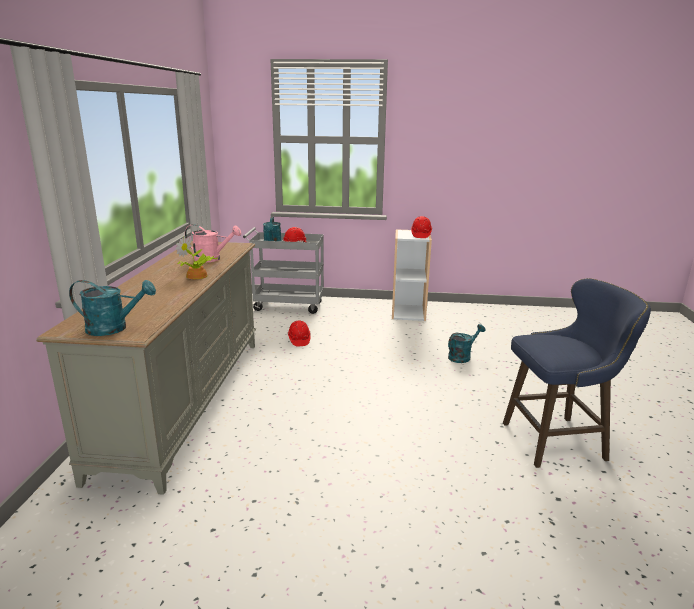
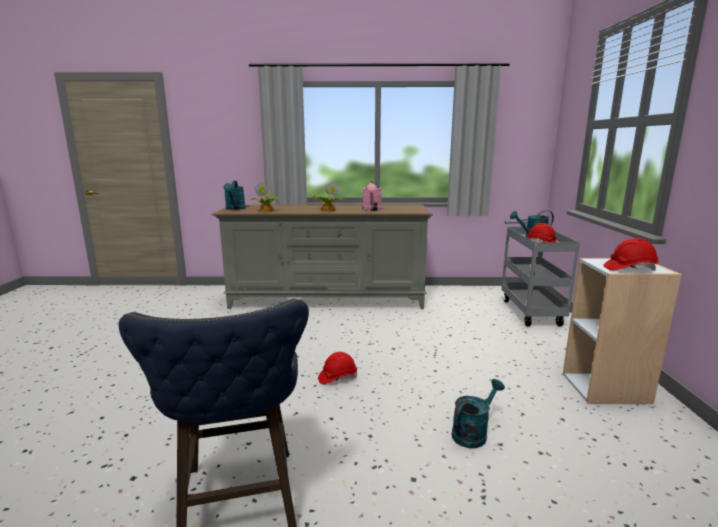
camera: 85 degrees right, 5 degrees down
red hard hat [288,321,311,346] -> red hard hat moved to [318,352,357,385]
turquoise watering can [448,324,485,363] -> turquoise watering can turned 90 degrees counterclockwise [452,379,505,448]
none -> potted plant [250,182,278,212]

